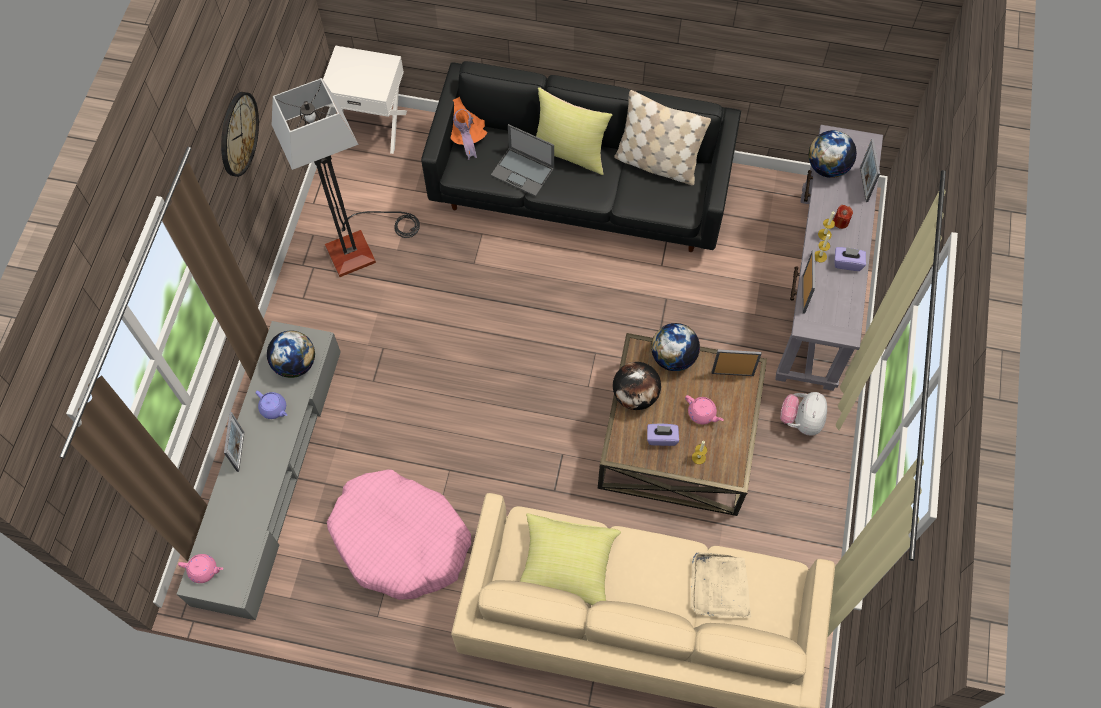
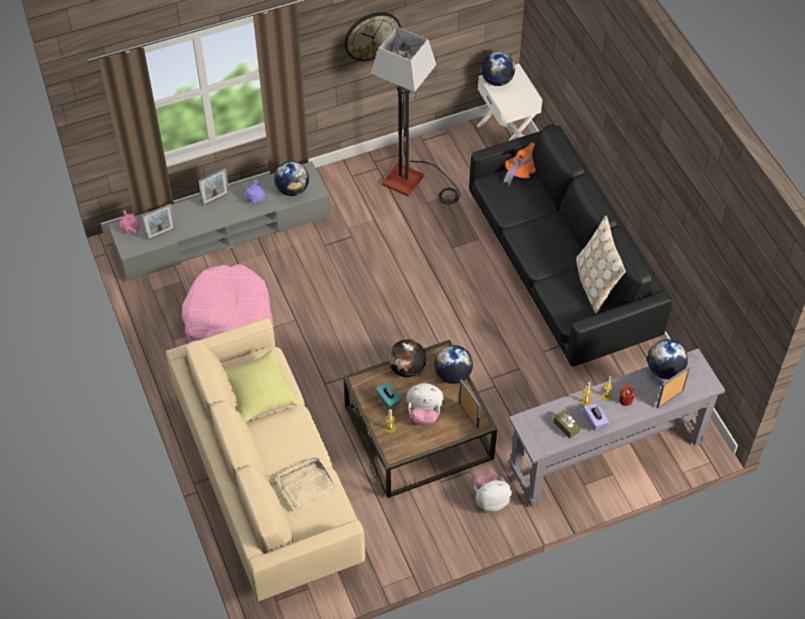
camera: 55 degrees right, 10 degrees down
laptop [491,124,554,196] -> none
yellow pillow [536,87,613,175] -> none
purple tissue box [647,424,679,446] -> turquoise tissue box [376,383,401,410]
pink teapot [685,395,724,424] -> plush toy [407,383,444,425]
picture frame [802,250,815,313] -> picture frame moved to [141,203,176,241]
none -> globe [481,52,515,86]
none -> brown tissue box [554,410,580,439]

